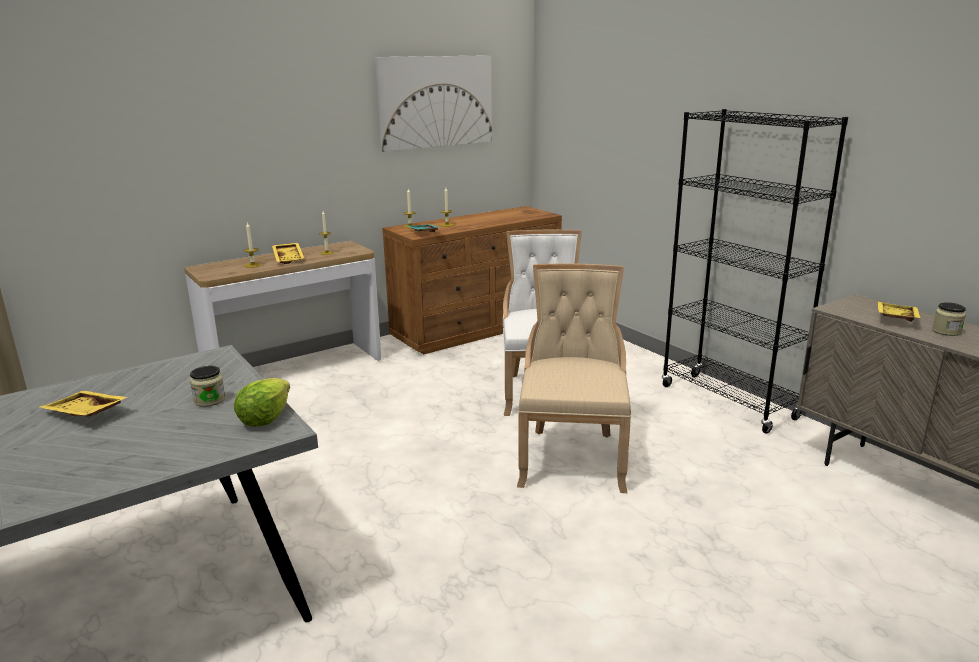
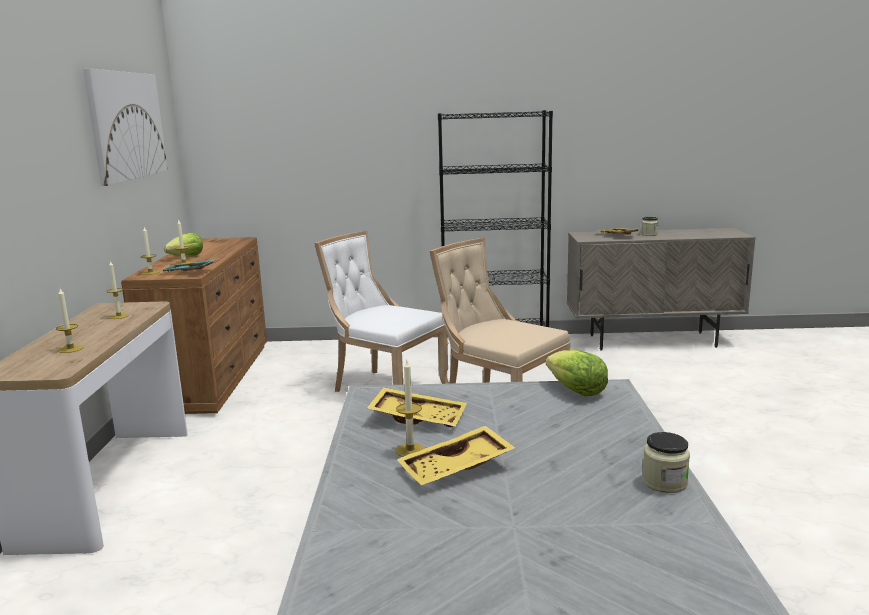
camera: 55 degrees left, 5 degrees down
jar [190,366,225,407] -> jar moved to [642,432,690,493]
yellow tray [272,243,304,264] -> yellow tray moved to [367,387,467,427]
none -> lettuce [164,233,203,257]
none -> candle [396,360,425,457]

